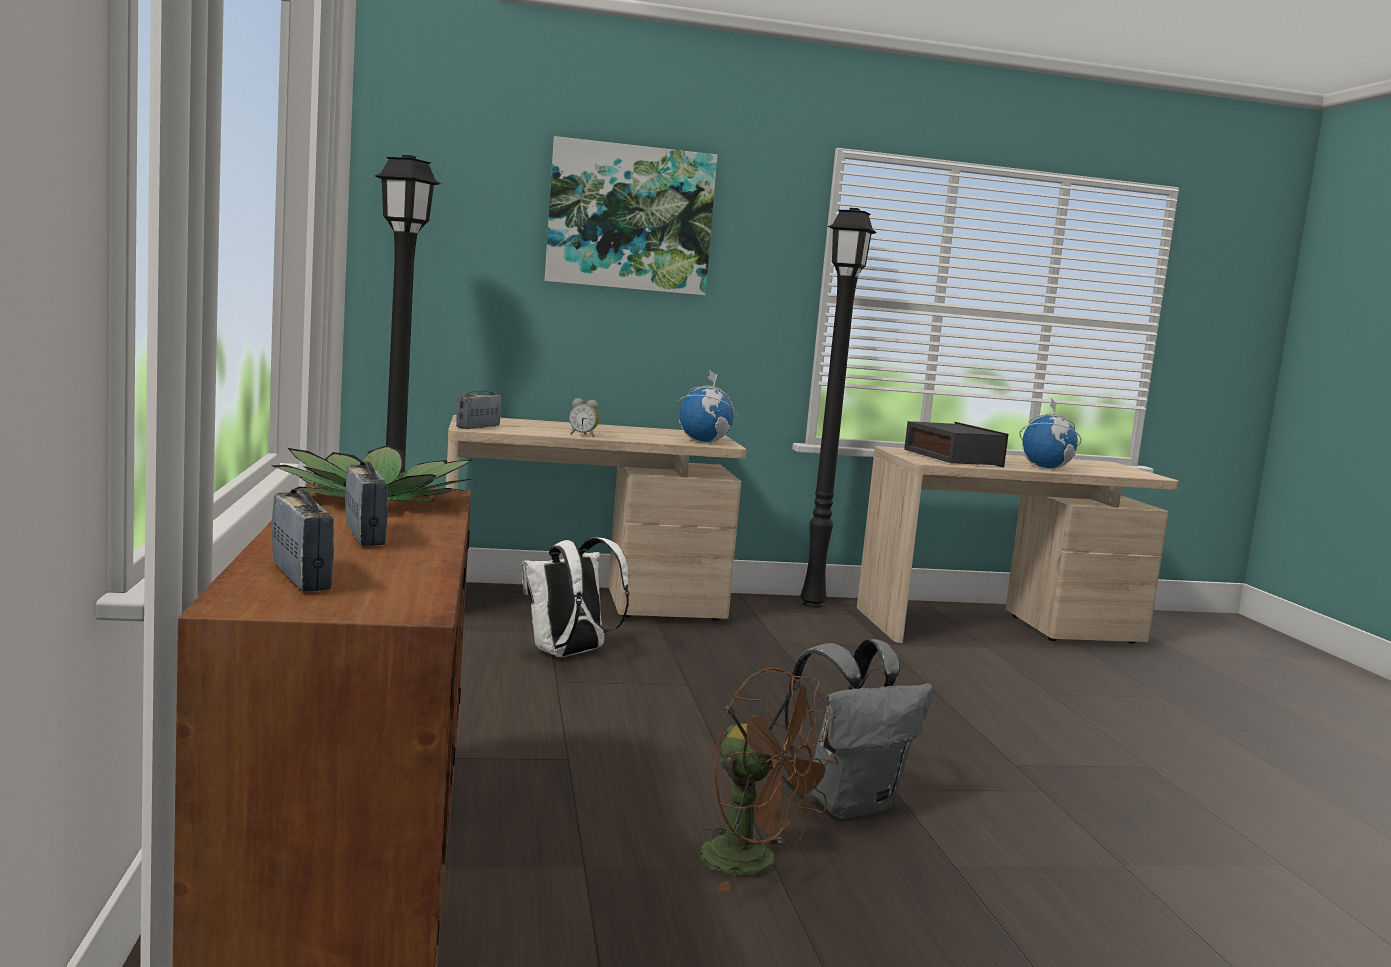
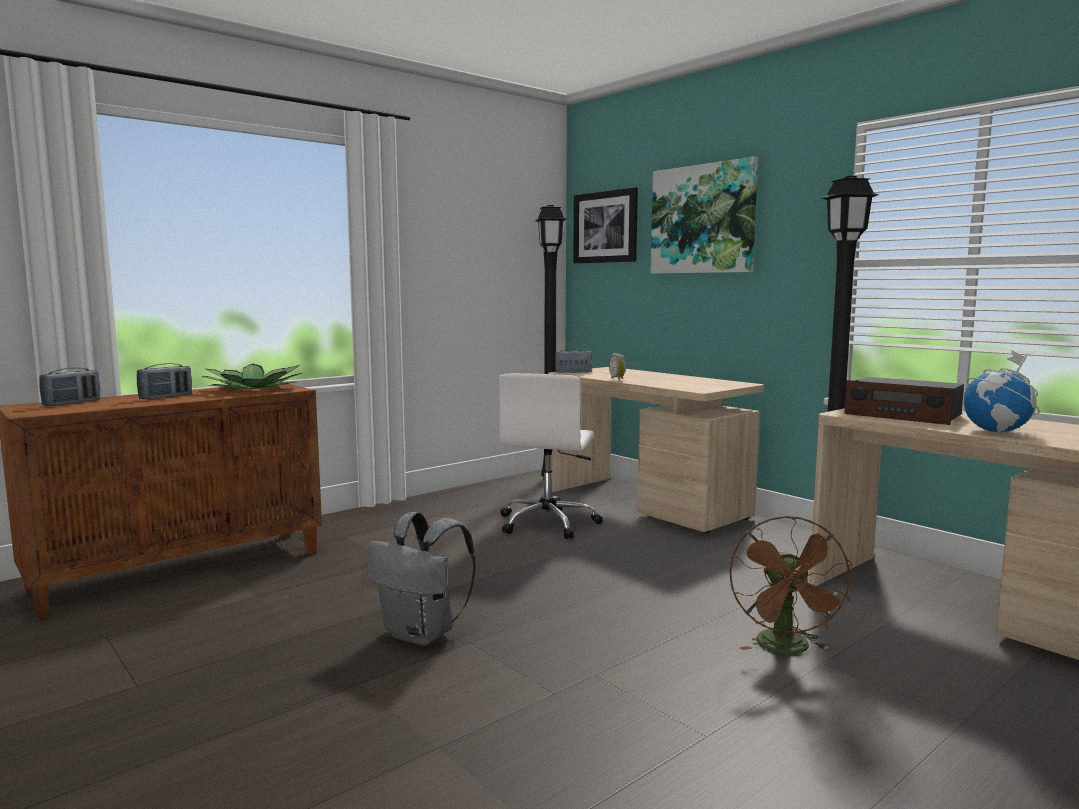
camera: 60 degrees right, 0 degrees up
white backpack [522,537,629,657] -> white office chair [499,373,603,539]
globe [678,370,738,443] -> none
brown fan [700,667,838,892] -> brown fan moved to [729,516,852,654]
radio [904,421,1009,468] -> radio turned 90 degrees clockwise [844,377,964,425]
none -> picture [573,187,638,264]

